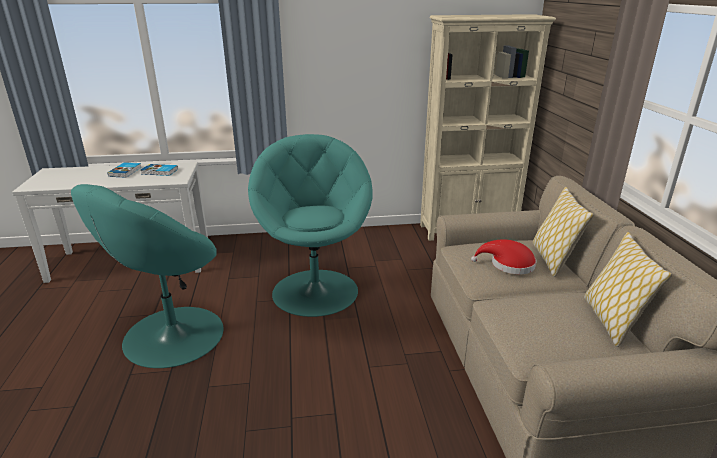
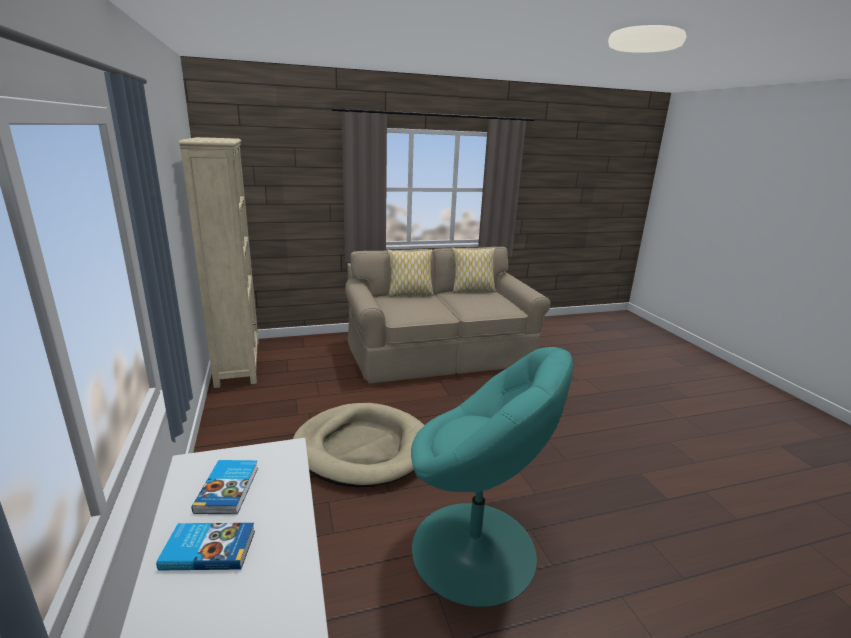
camera: 100 degrees left, 5 degrees down
turquoise armchair [248,134,373,317] -> beige dog bed [293,403,424,488]
red hat [471,239,537,274] -> none

